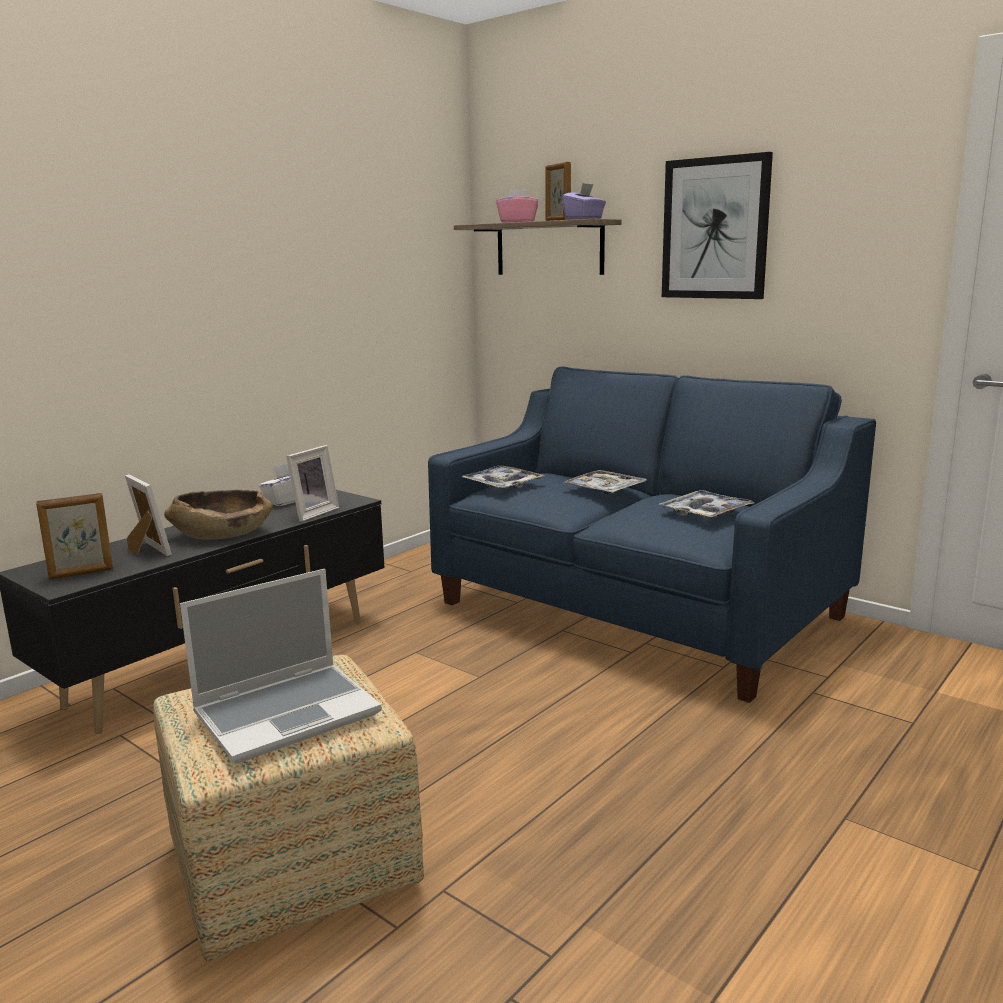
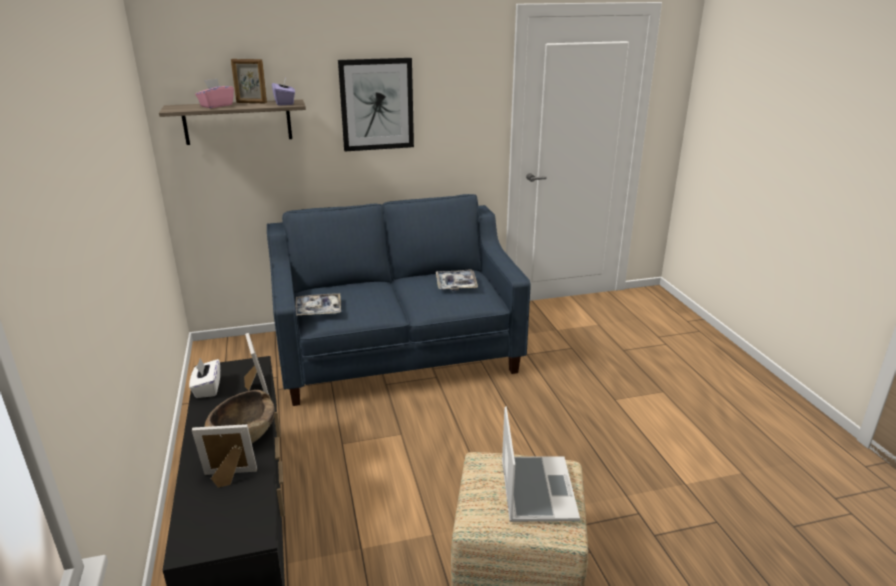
camera: 55 degrees left, 10 degrees up
picture frame [36,493,113,579] -> none
tray [563,470,647,494] -> none

